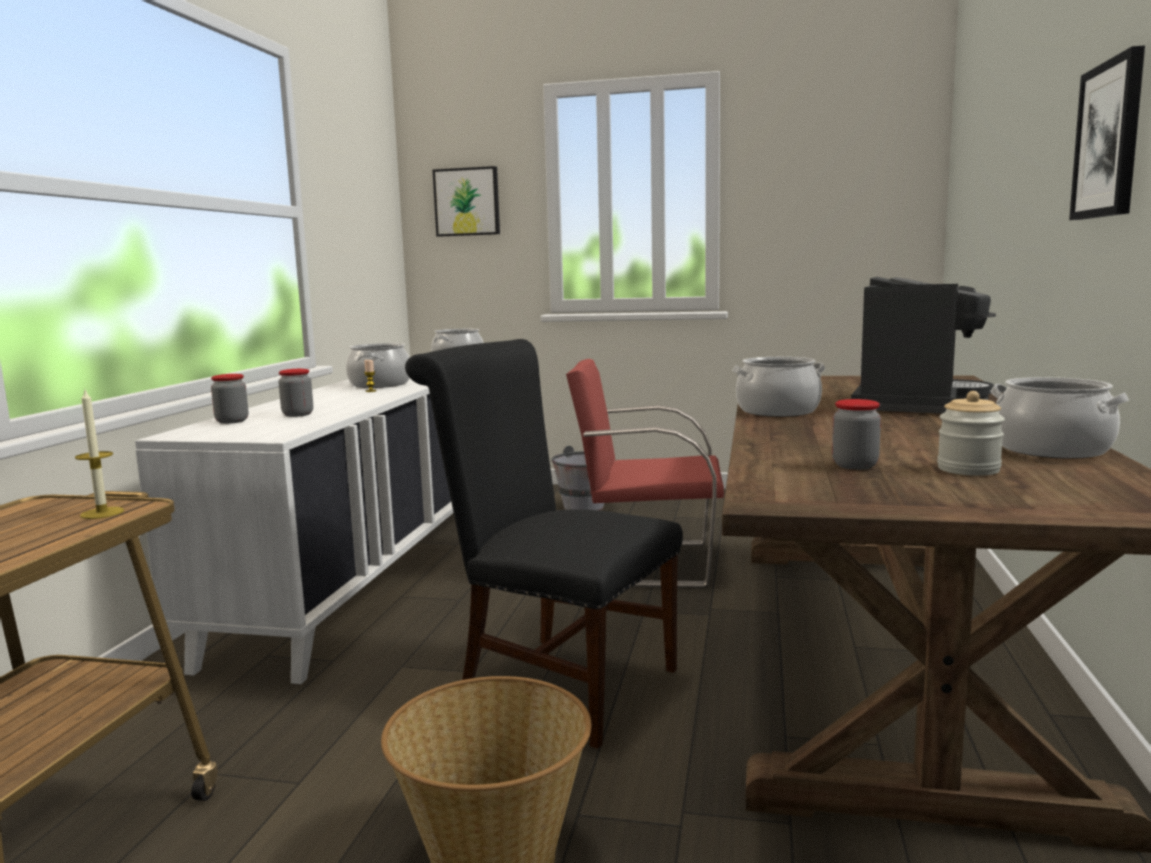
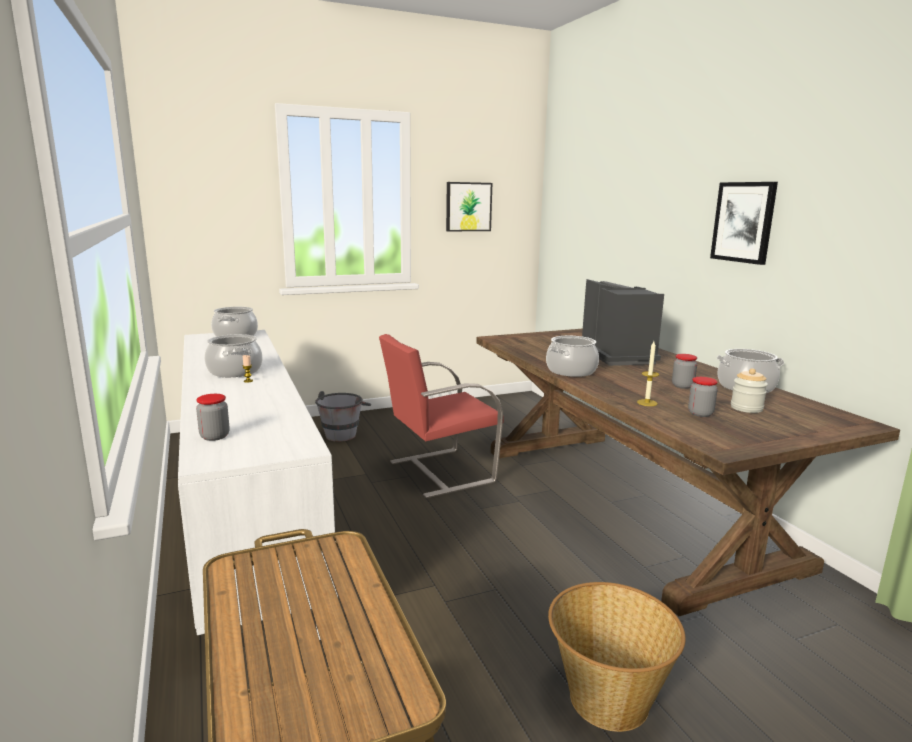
camera: 35 degrees left, 5 degrees up
candle [75,390,124,519] -> candle moved to [637,341,659,406]
jar [278,369,313,417] -> jar moved to [672,354,697,389]
black chair [405,339,683,749] -> none
picture [433,166,500,237] -> picture moved to [446,182,492,231]

